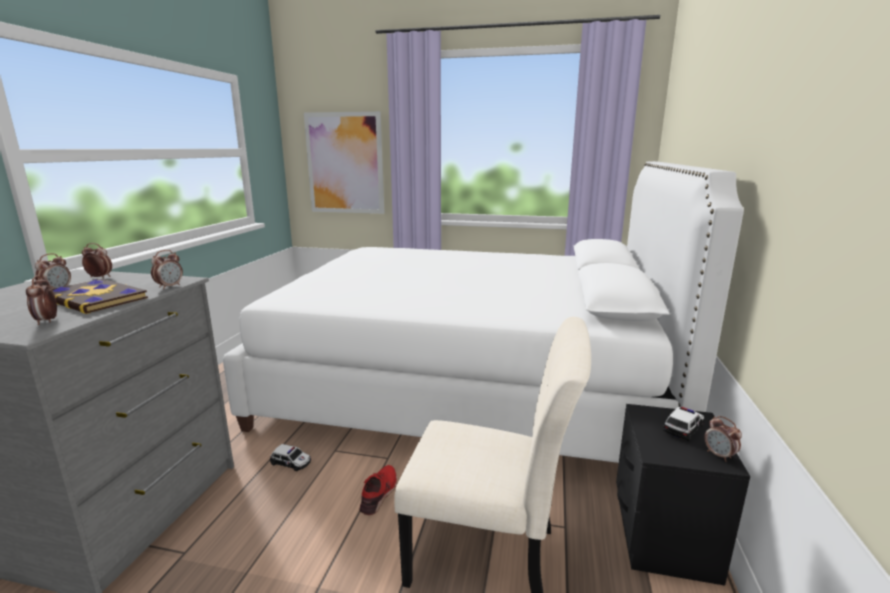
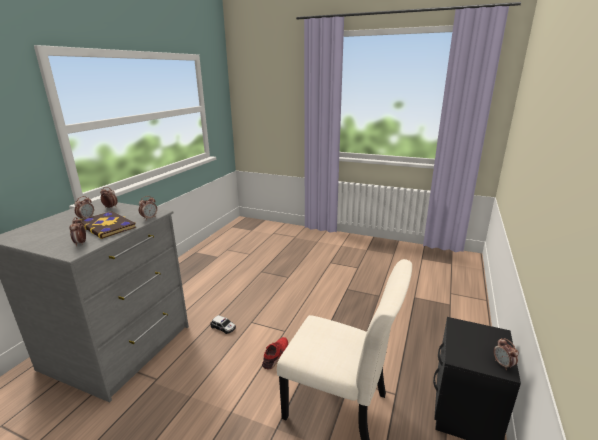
camera: 10 degrees right, 5 degrees up
white bed [223,161,744,463] -> none
picture [304,111,384,214] -> none
toy car [663,407,705,441] -> none

